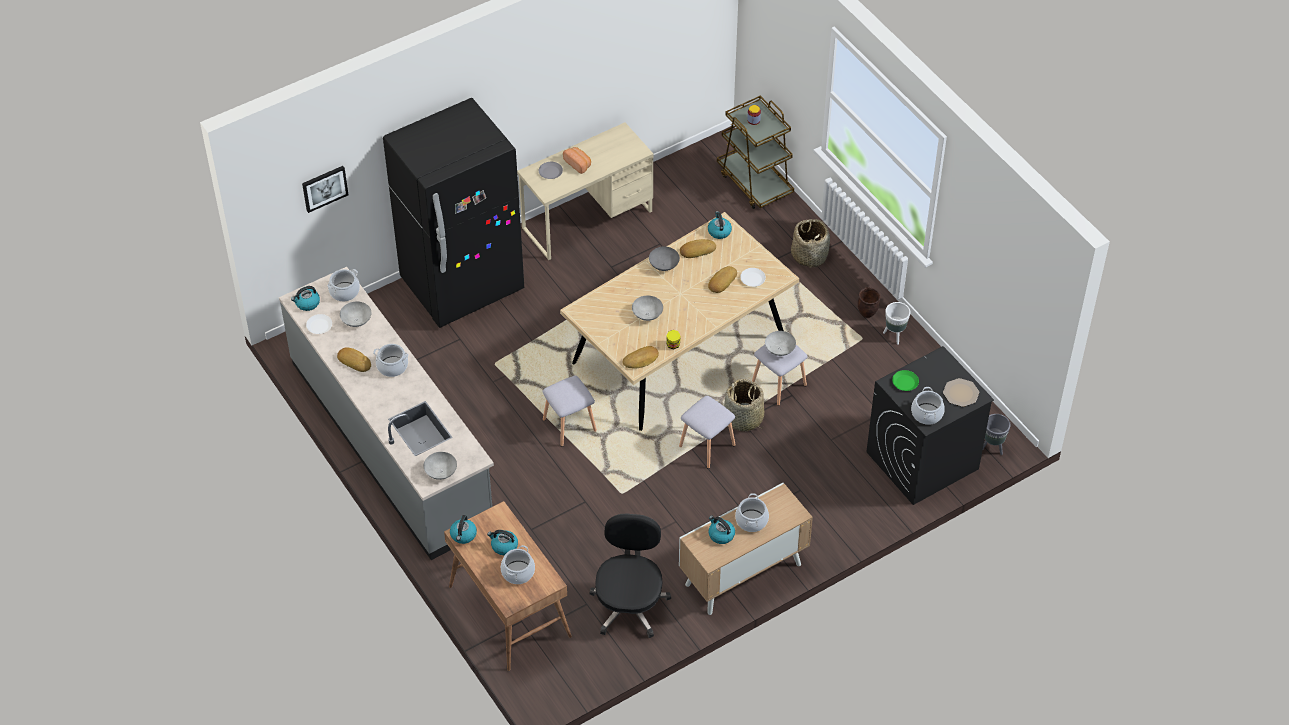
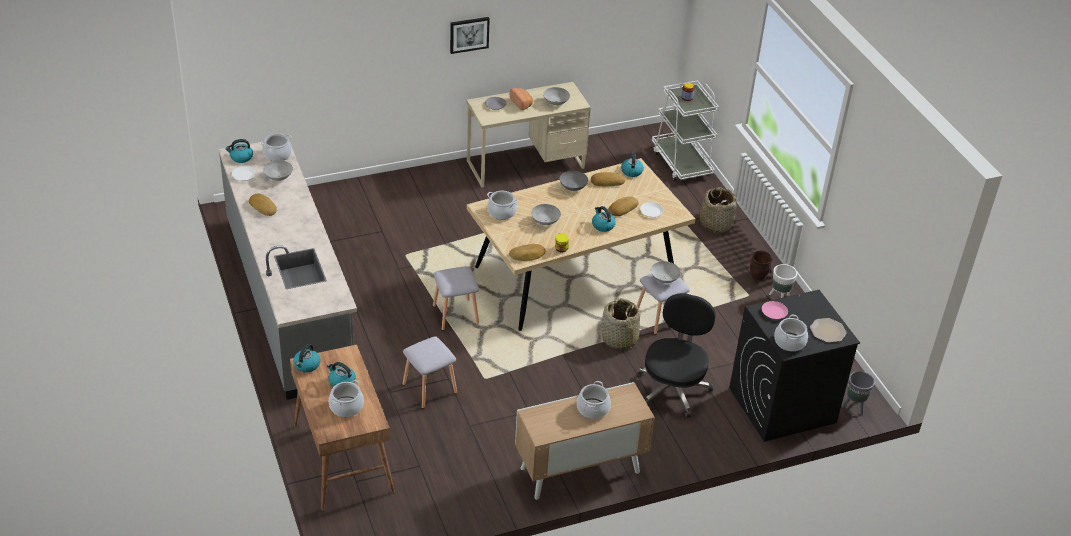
camera: 10 degrees right, 10 degrees down
picture [302,166,349,213] -> picture moved to [450,17,490,54]
cooking pot [373,344,408,377] -> cooking pot moved to [487,191,518,220]
black fridge [383,98,524,328] -> none
grey bowl [423,452,457,480] -> grey bowl moved to [543,87,570,105]
black office chair [589,514,671,638] -> black office chair moved to [638,293,716,418]
grey stool [679,396,736,469] -> grey stool moved to [403,336,457,409]
kettle [708,516,735,544] -> kettle moved to [592,206,616,232]
brown cart [717,96,794,209] -> white cart [652,80,719,181]
green plate [892,370,919,391] -> pink plate [762,301,788,319]

